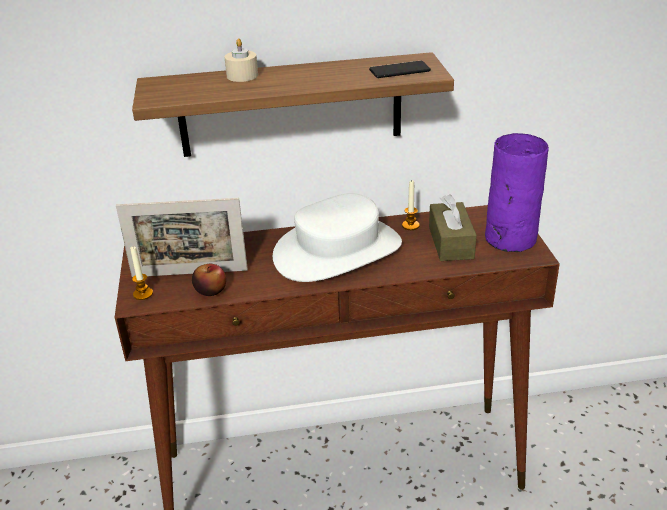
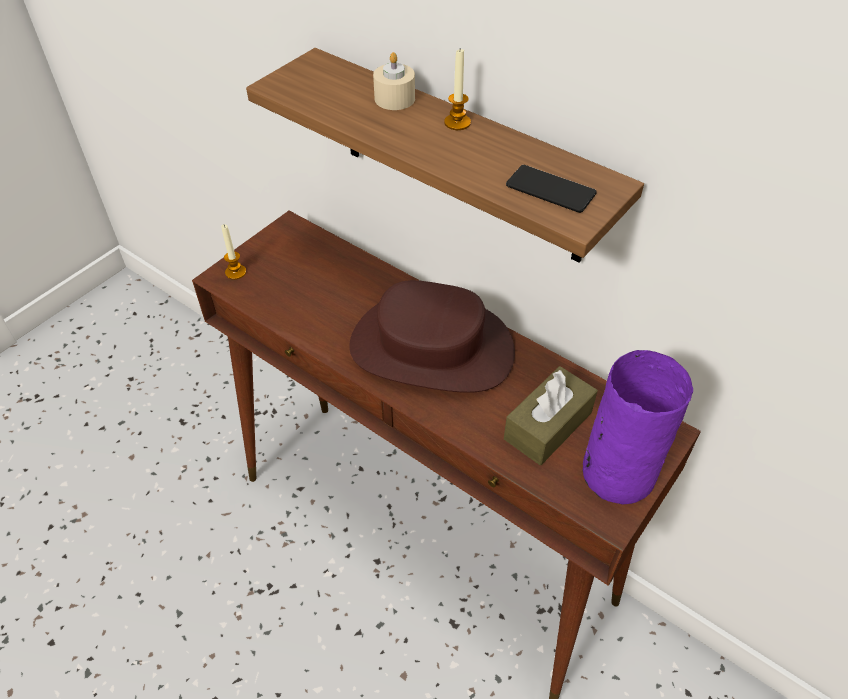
camera: 45 degrees right, 15 degrees up
picture frame [116,198,248,277] -> none
apple [192,264,226,296] -> none
white hat [273,193,402,282] -> brown hat [349,280,515,393]
candle [402,180,420,230] -> candle moved to [444,49,471,130]

